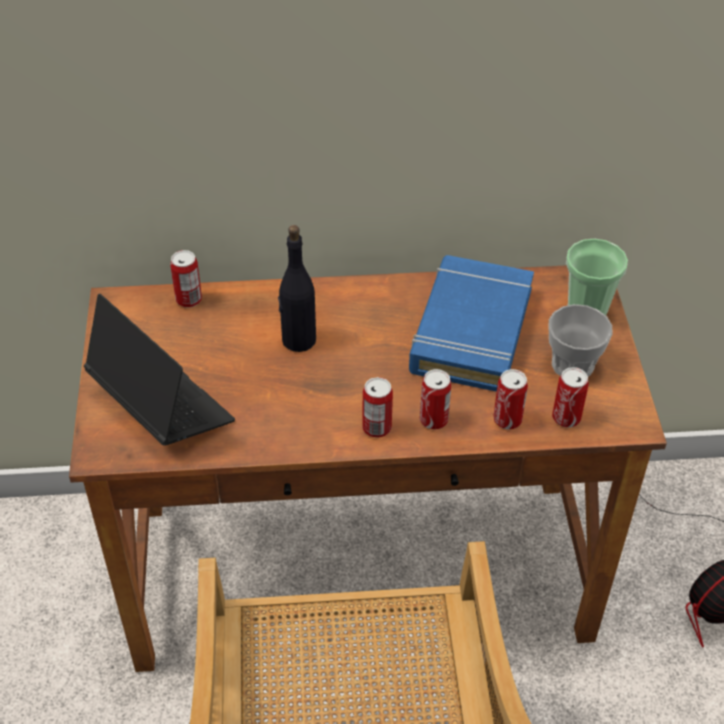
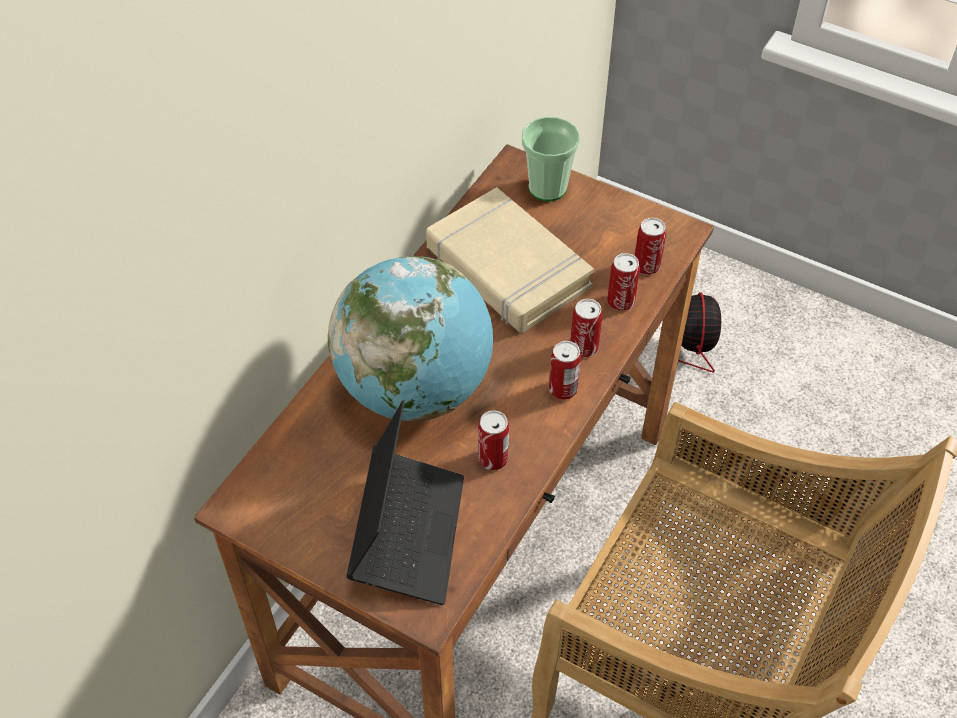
camera: 55 degrees left, 5 degrees up
laptop [84,294,235,446] -> laptop turned 105 degrees clockwise [346,400,464,605]
can [170,250,202,308] -> can moved to [478,411,509,470]
black bottle [278,225,316,352] -> globe [328,256,493,422]
blue book [409,255,534,392] -> beige book [426,187,594,333]
cup [549,304,613,377] -> none

